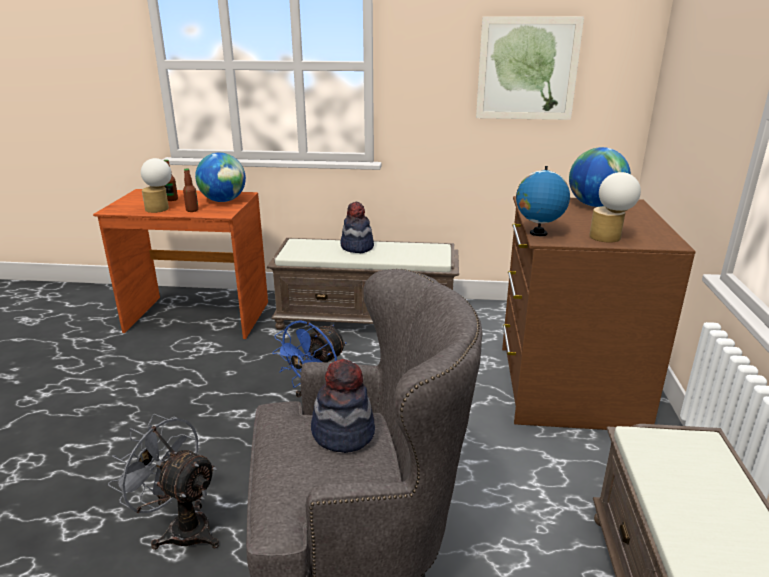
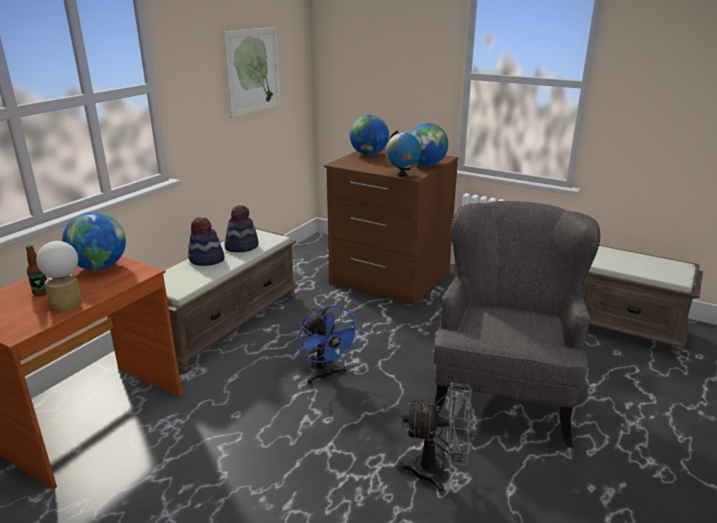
camera: 65 degrees left, 0 degrees up
grey fan [108,414,219,550] -> grey fan turned 135 degrees counterclockwise [397,382,472,493]
bottle [183,168,199,212] -> none
hat [311,359,375,453] -> hat moved to [224,205,259,252]
table lamp [589,172,641,243] -> globe [409,123,448,166]

